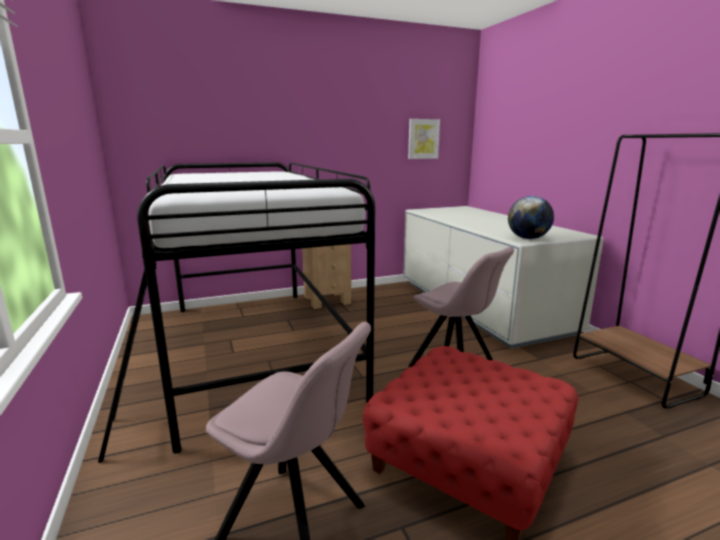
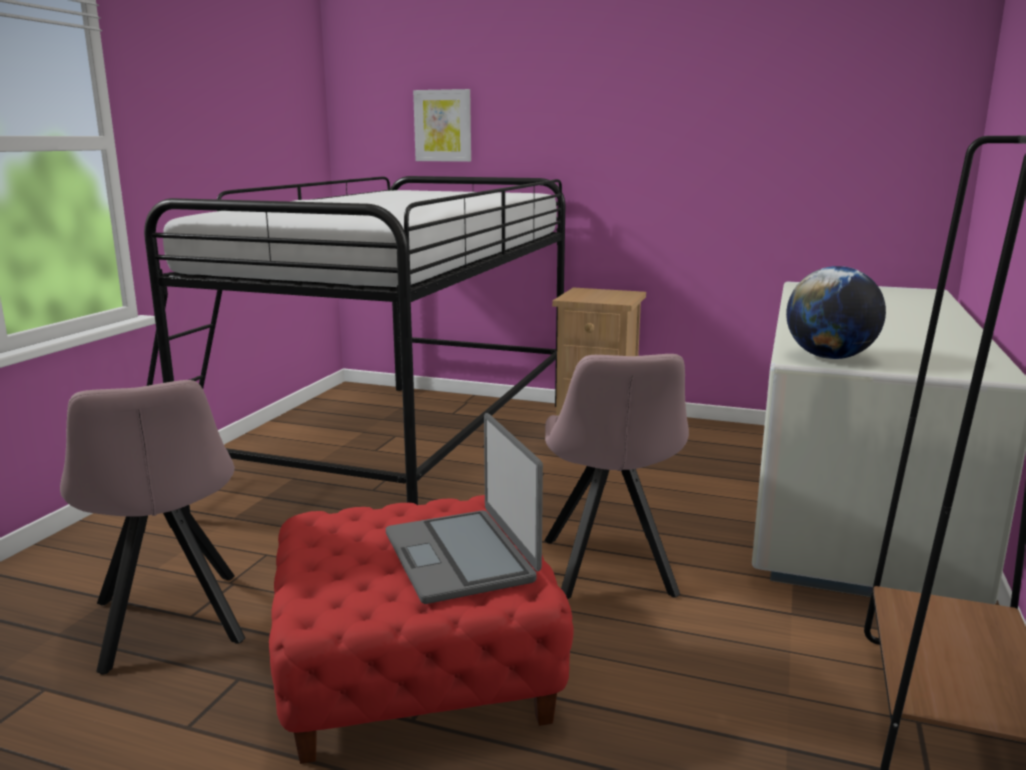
camera: 40 degrees right, 0 degrees up
picture [408,119,440,159] -> picture moved to [413,89,471,162]
none -> laptop [386,413,543,604]

